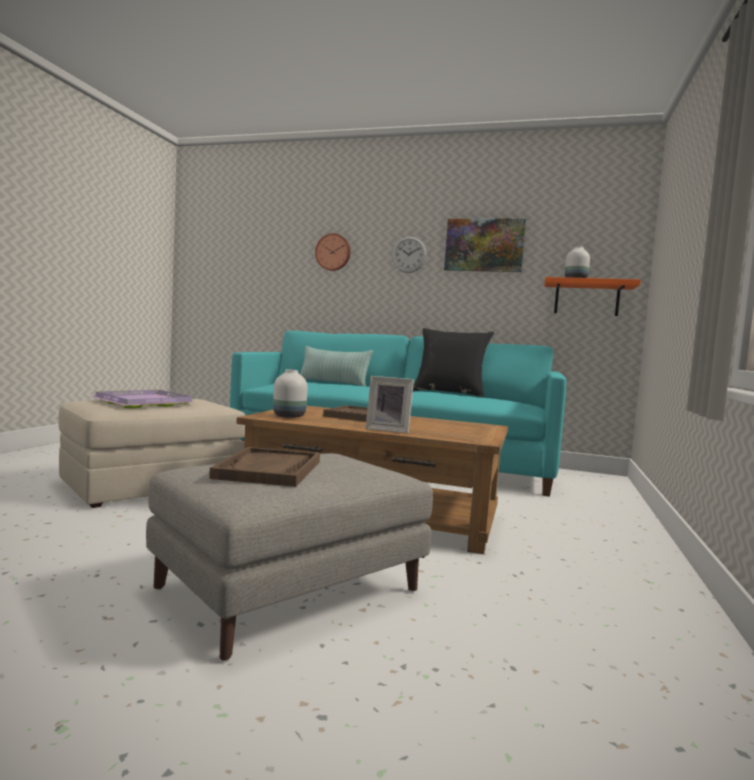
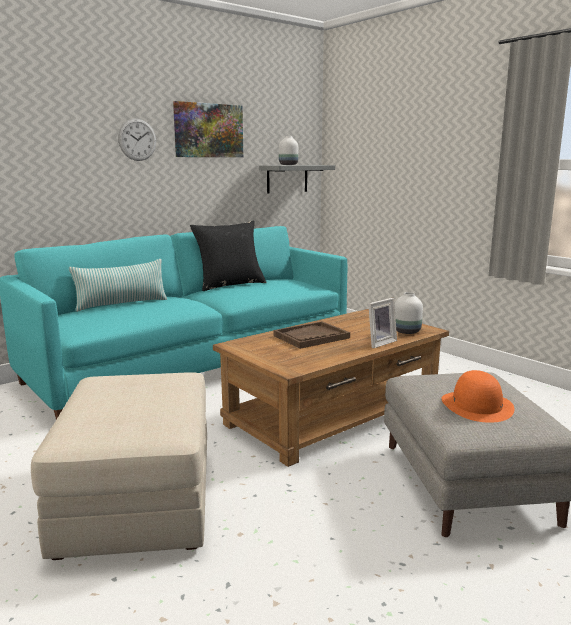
camera: 55 degrees left, 10 degrees up
purple tray [89,390,197,409] -> none
brown tray [209,447,320,487] -> orange hat [441,370,515,423]
white vase [273,370,307,418] -> white vase moved to [395,292,423,334]
wall clock [315,233,351,271] -> none
orange shelf [544,277,641,316] -> grey shelf [259,165,335,194]

